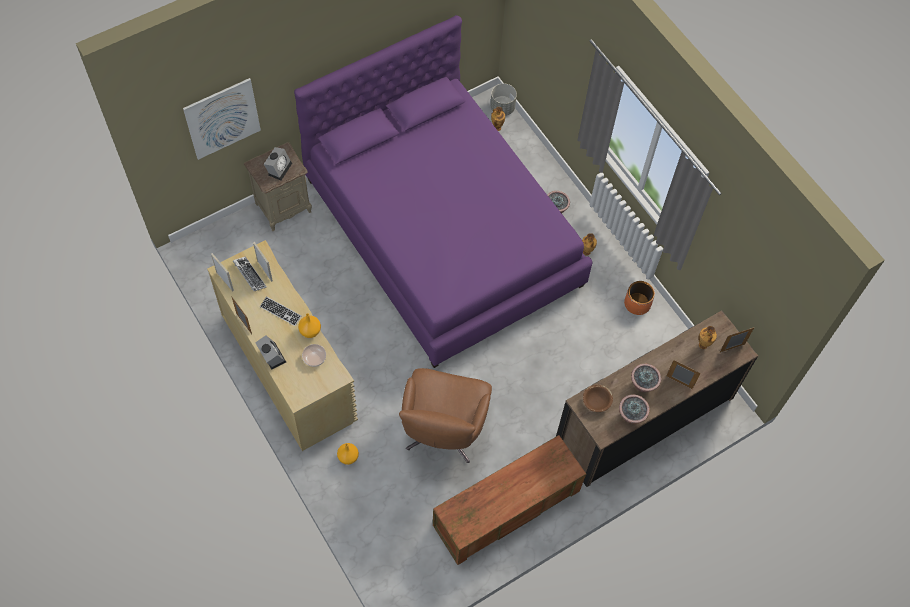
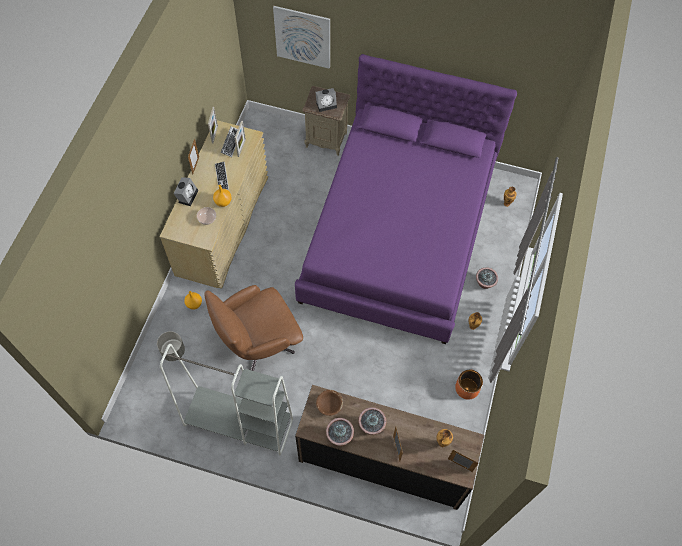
camera: 50 degrees right, 0 degrees up
brown bench [433,435,586,565] -> grey clothes rack [160,344,293,455]
grey planter [490,83,517,116] -> grey planter moved to [157,331,185,361]

